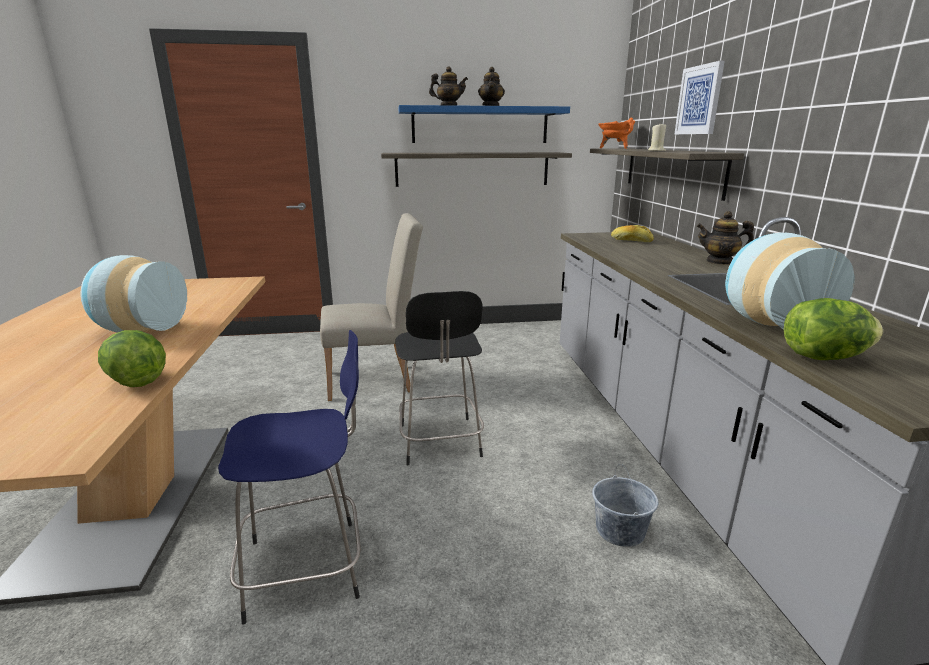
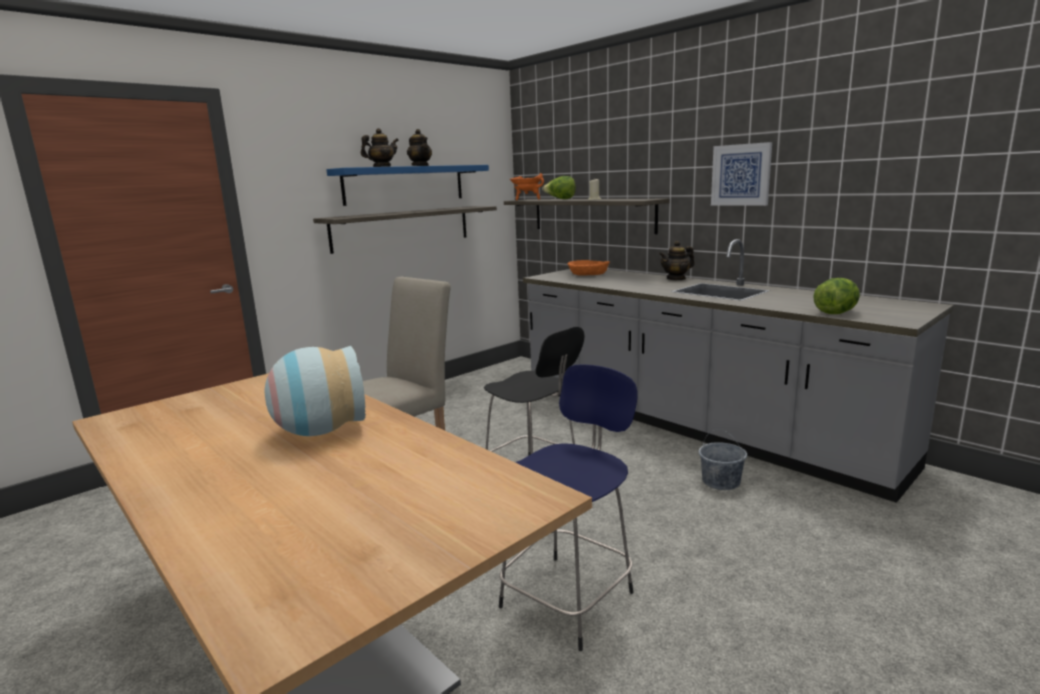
camera: 35 degrees left, 5 degrees down
lettuce [98,330,166,387] -> lettuce moved to [542,176,576,199]
bread [611,225,654,242] -> orange bowl [568,260,610,276]
picture [675,61,725,134] -> picture moved to [711,142,772,206]
vase [725,233,855,330] -> none

